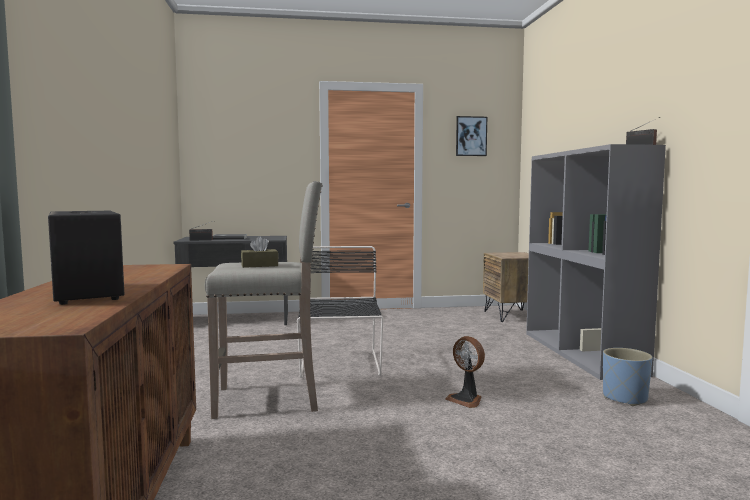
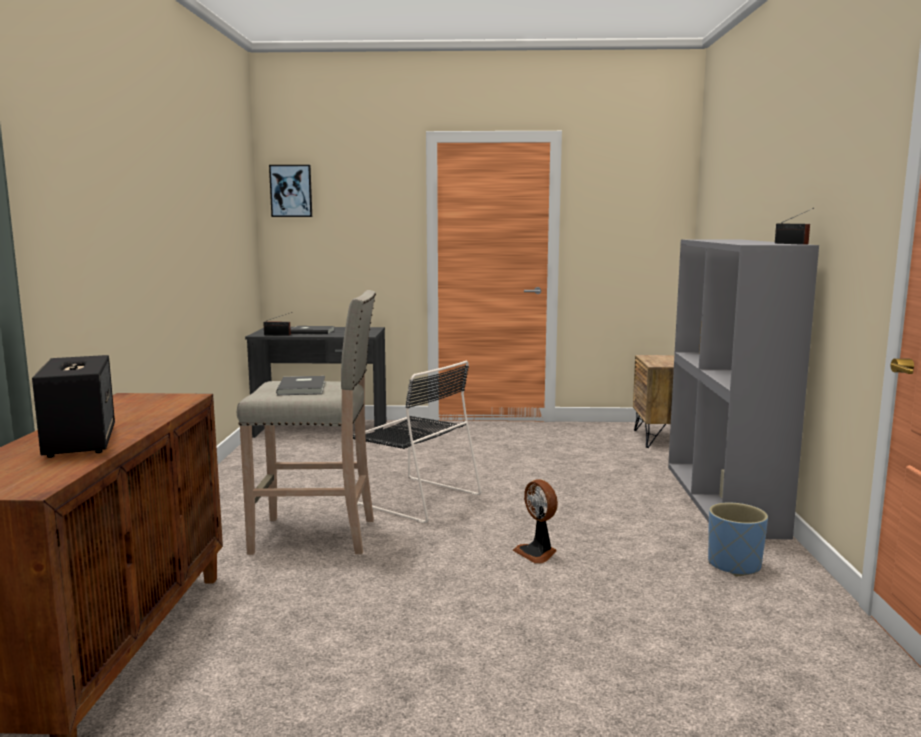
camera: 10 degrees right, 5 degrees up
brown tissue box [241,236,278,268] -> grey book [276,376,325,395]
black chair [297,246,383,378] -> black chair turned 120 degrees clockwise [353,360,481,523]
picture [456,116,487,156] -> picture moved to [269,165,312,217]

